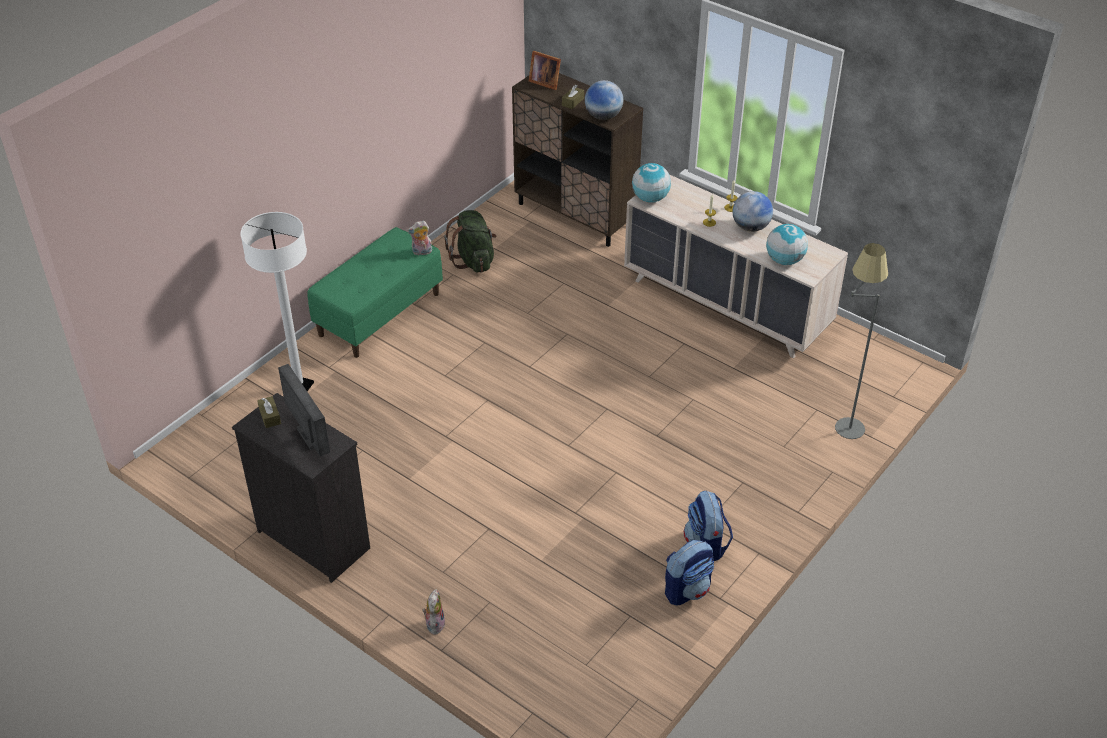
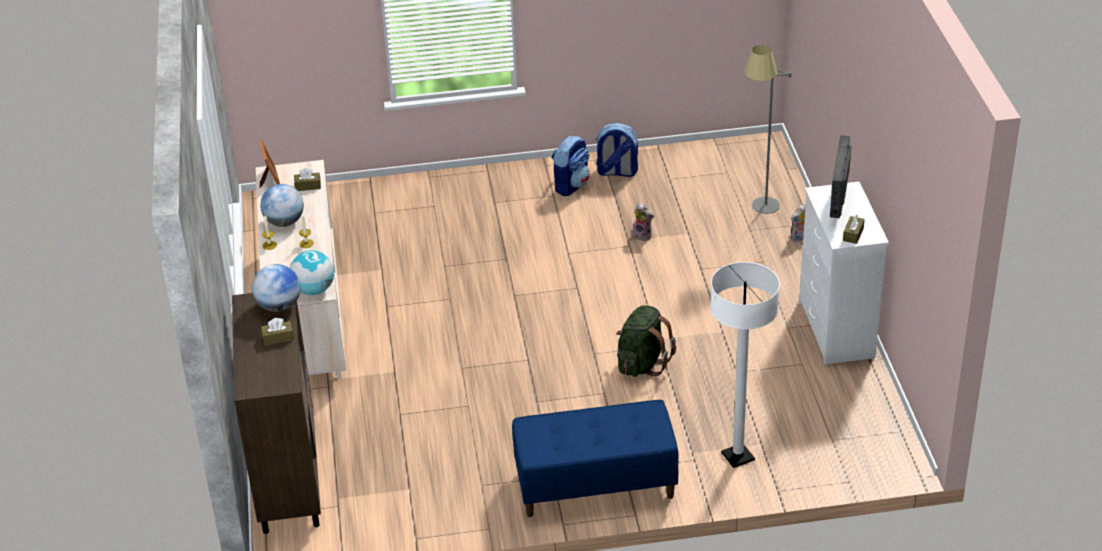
camera: 135 degrees left, 5 degrees down
black dresser [232,393,370,583] -> white dresser [799,182,889,364]
green bench [307,227,443,358] -> blue bench [512,400,679,517]
plush toy [407,221,432,256] -> plush toy moved to [633,203,654,241]
green backpack [444,210,496,273] -> green backpack moved to [616,305,676,377]
picture frame [529,51,561,90] -> picture frame moved to [259,140,280,188]
globe [766,224,808,265] -> brown tissue box [294,168,321,191]
grey floor lamp [835,243,888,439] -> grey floor lamp moved to [744,45,791,214]

